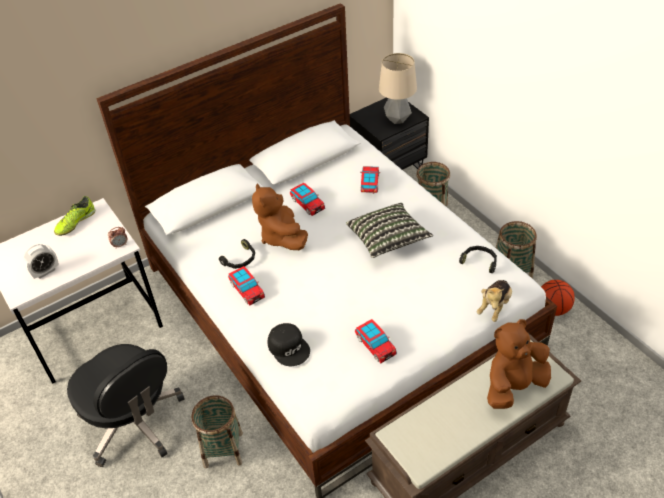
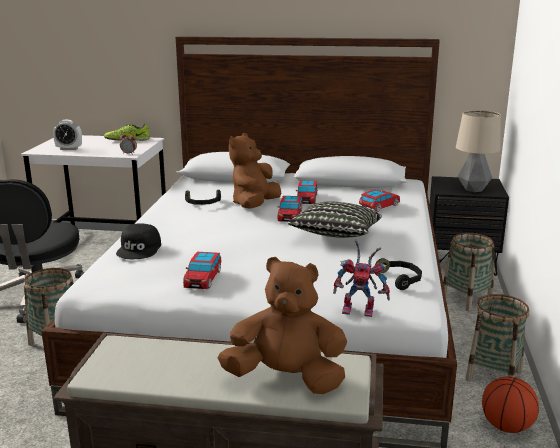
camera: 40 degrees right, 25 degrees down
toy car [228,266,265,306] -> toy car moved to [277,196,302,222]
plush toy [477,280,512,322] -> toy robot [333,239,390,317]

